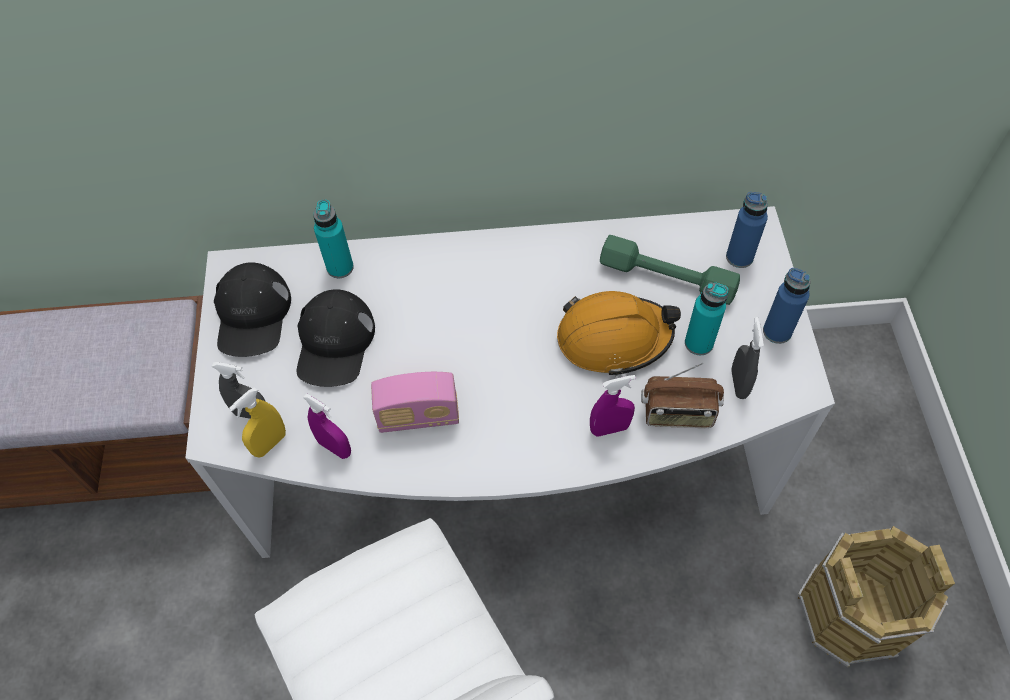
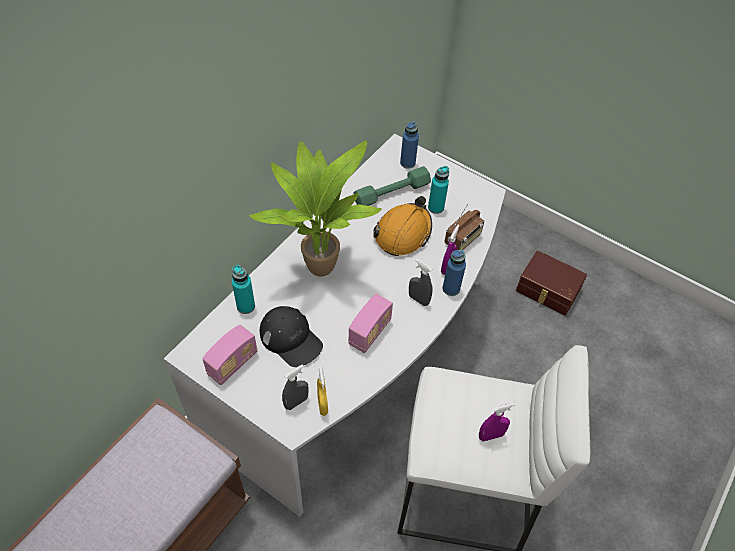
camera: 55 degrees left, 5 degrees down
black cap [214,262,291,357] -> radio [202,325,257,385]
purple spray bottle [303,394,351,459] -> purple spray bottle moved to [479,403,515,441]
grey spray bottle [731,317,764,399] -> grey spray bottle moved to [409,259,433,306]
blue bottle [763,268,811,344] -> blue bottle moved to [442,250,466,296]
brown bucket [797,526,955,667] -> brown storage box [516,251,587,316]
none -> potted plant [249,140,382,277]

